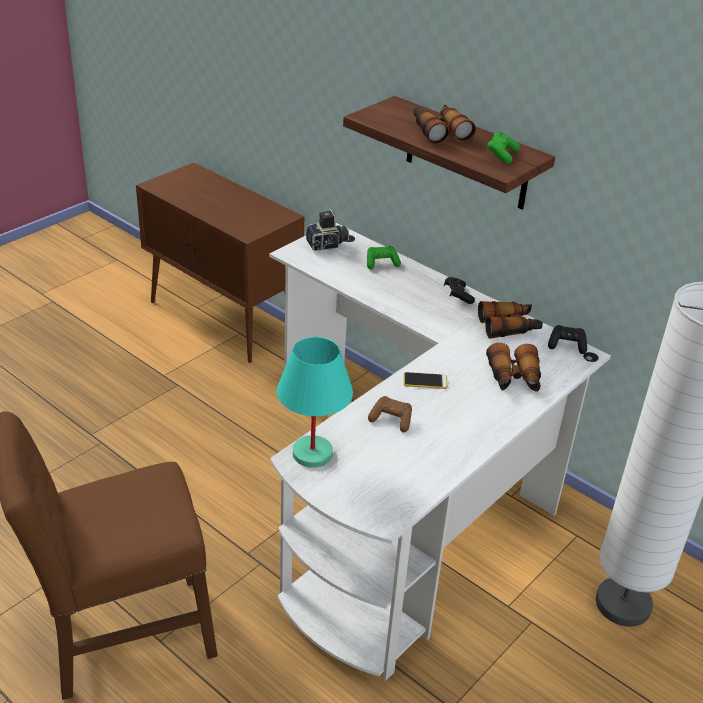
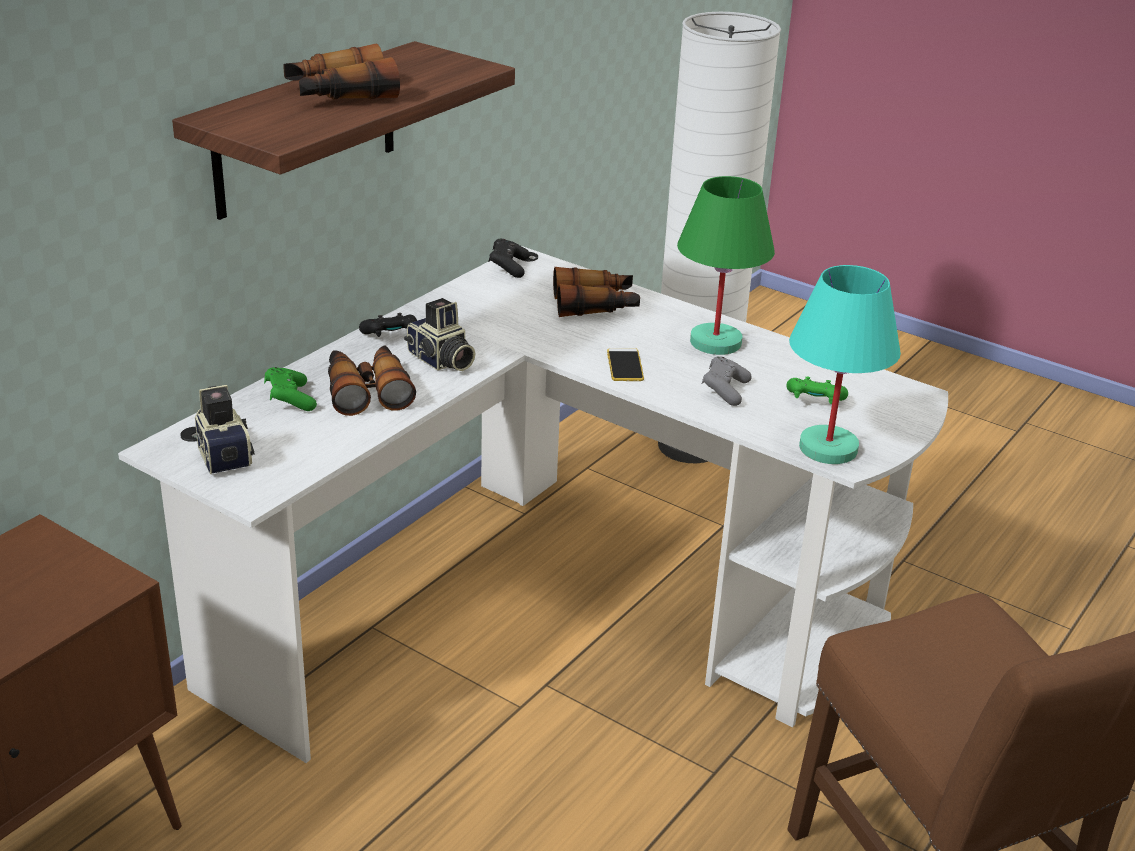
camera: 95 degrees left, 5 degrees down
brown game controller [368,396,412,432] -> grey game controller [702,356,752,406]
binoculars [478,301,543,339] -> binoculars moved to [328,345,416,416]
green game controller [486,132,520,164] -> green game controller moved to [787,377,848,404]
none -> camera [404,298,475,371]
none -> green table lamp [677,176,775,355]

